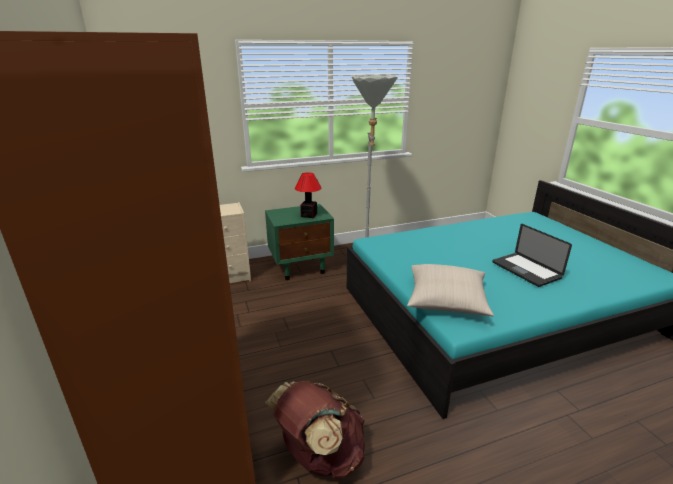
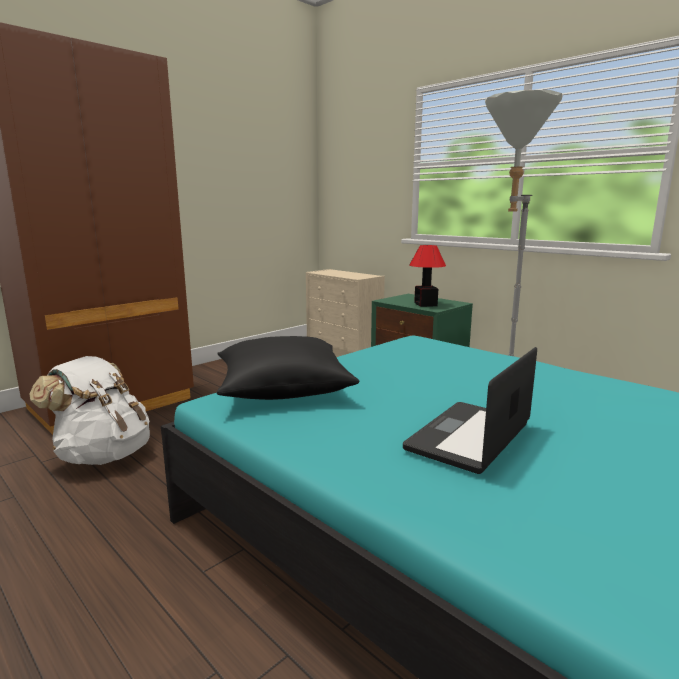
camera: 65 degrees right, 10 degrees down
brown backpack [265,381,365,479] -> white backpack [29,356,150,465]
beige pillow [407,264,494,316] -> black pillow [217,336,359,400]

